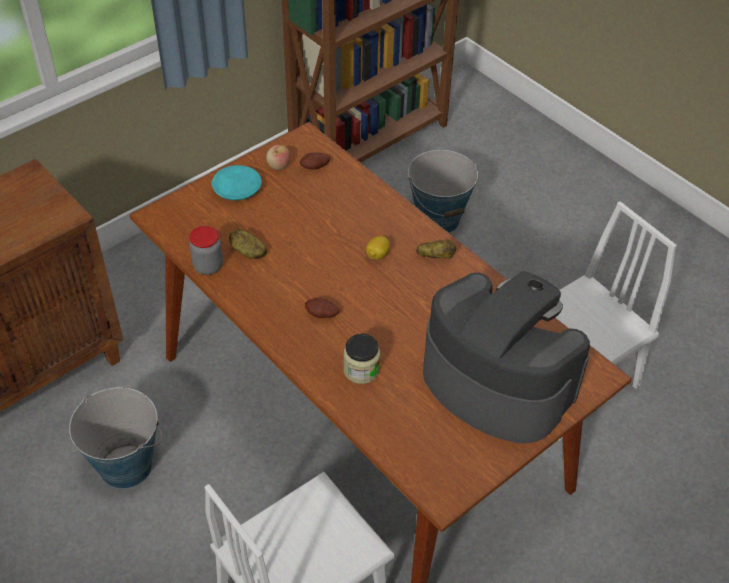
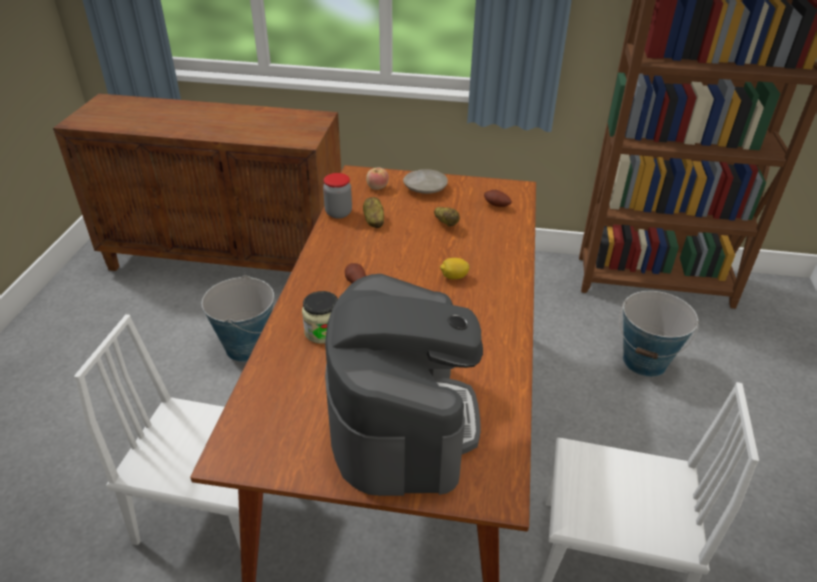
camera: 50 degrees right, 10 degrees down
turquoise plate [211,165,262,200] -> beige plate [403,169,448,194]
apple [266,145,290,170] -> apple moved to [366,167,389,190]
potato [416,240,456,259] -> potato moved to [434,207,460,227]

